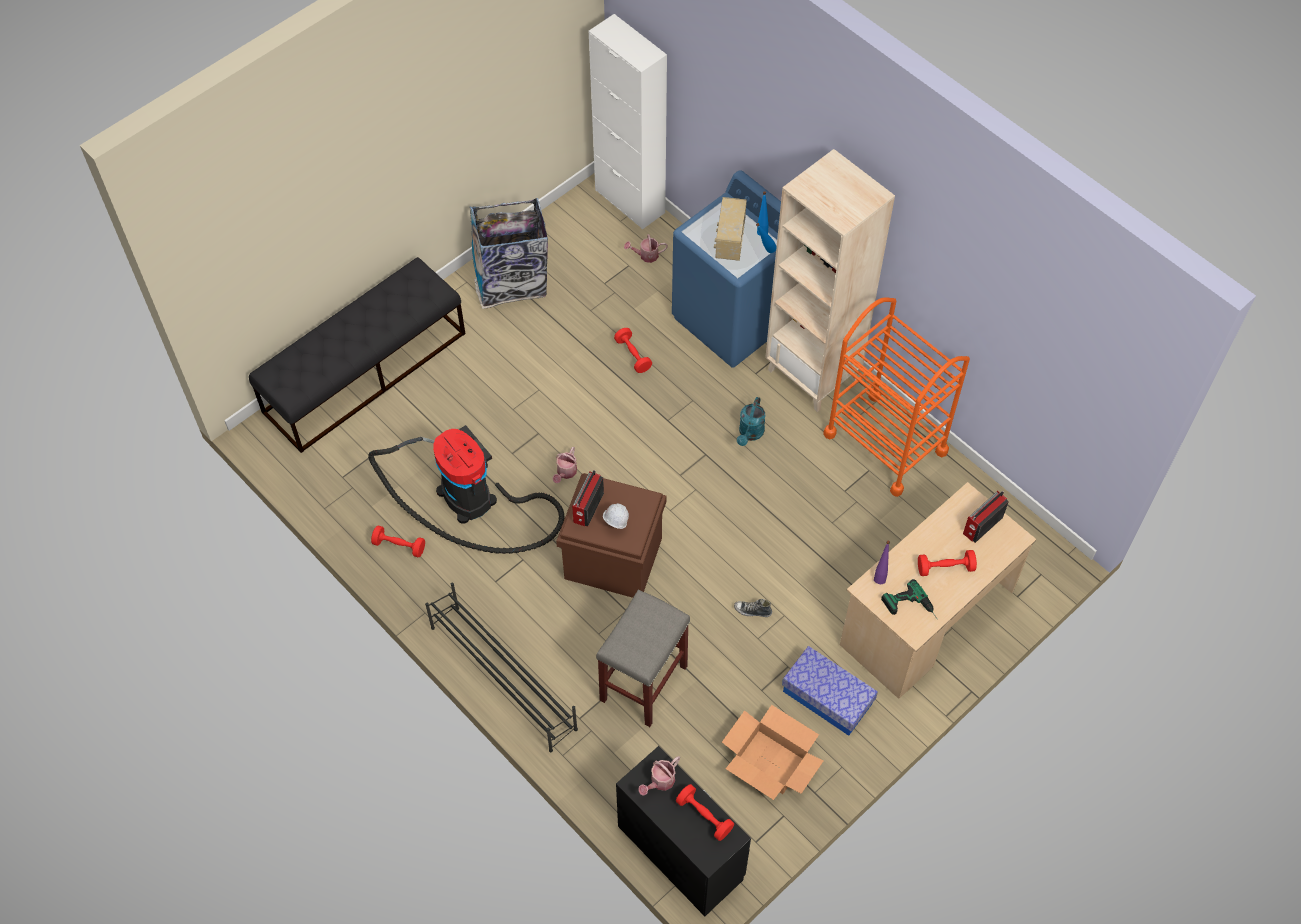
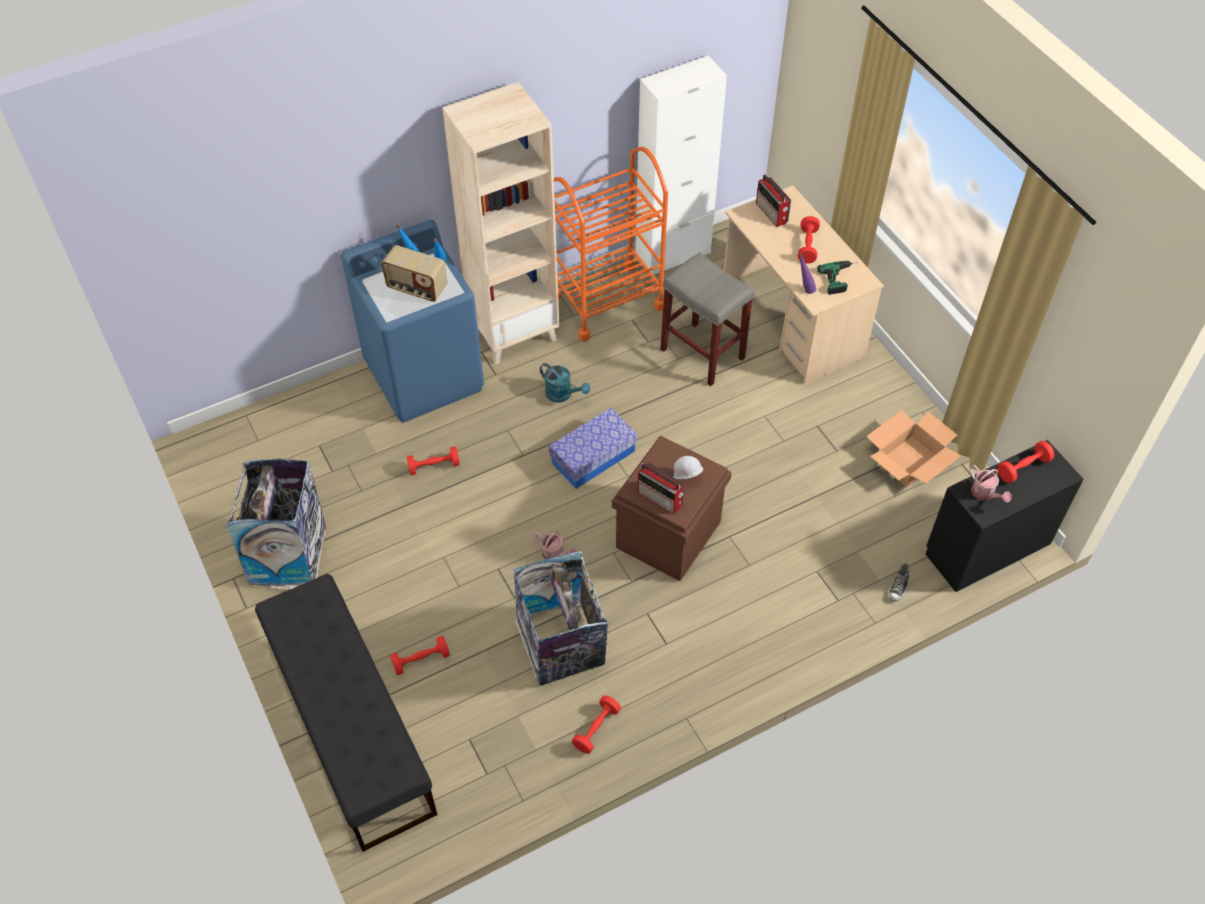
camera: 75 degrees left, 5 degrees down
vacuum cleaner [368,425,564,554] -> trash can [514,550,609,686]
black shoe rack [425,583,578,752] -> none
white cabinet [589,14,667,230] -> white cabinet moved to [635,55,727,277]
grey stool [596,589,690,727] -> grey stool moved to [661,252,755,386]
watering can [624,234,668,263] -> none
shoe [734,599,772,617] -> shoe moved to [889,563,909,602]
storage box [782,646,878,736] -> storage box moved to [549,408,637,489]
none -> red dumbbell [390,636,450,675]

